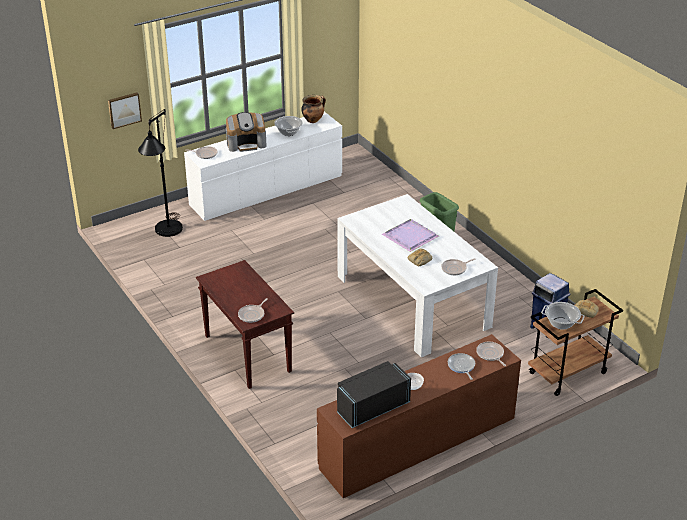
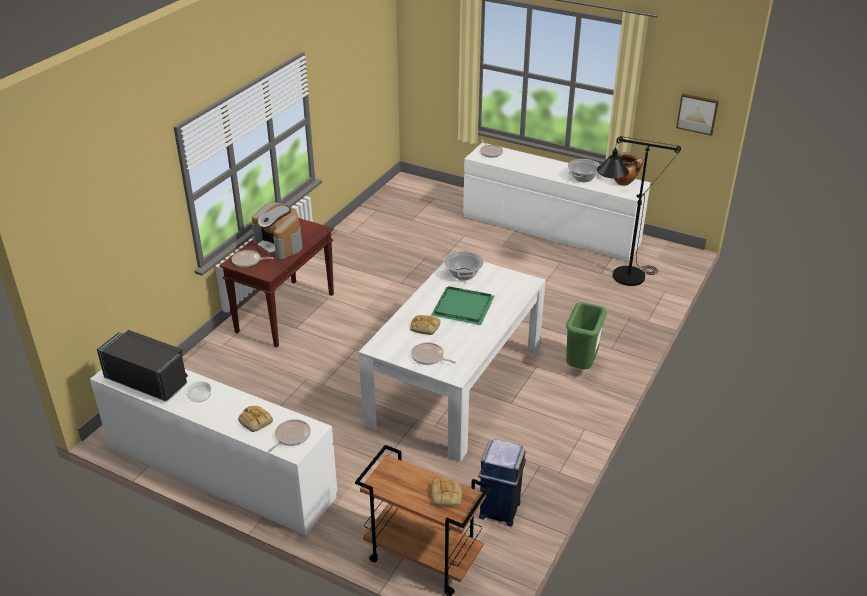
camera: 60 degrees right, 0 degrees up
picture [108,92,142,129] -> picture moved to [676,94,719,136]
black floor lamp [138,109,183,237] -> black floor lamp moved to [597,136,681,286]
coffee machine [226,112,267,152] -> coffee machine moved to [252,202,303,259]
brown dresser [317,334,521,498] -> white dresser [90,369,337,536]
purple tray [382,219,439,252] -> green tray [431,286,495,325]
frying pan [448,353,475,380] -> bread [238,406,273,432]
cooking pot [541,302,584,330] -> cooking pot moved to [444,251,483,280]

